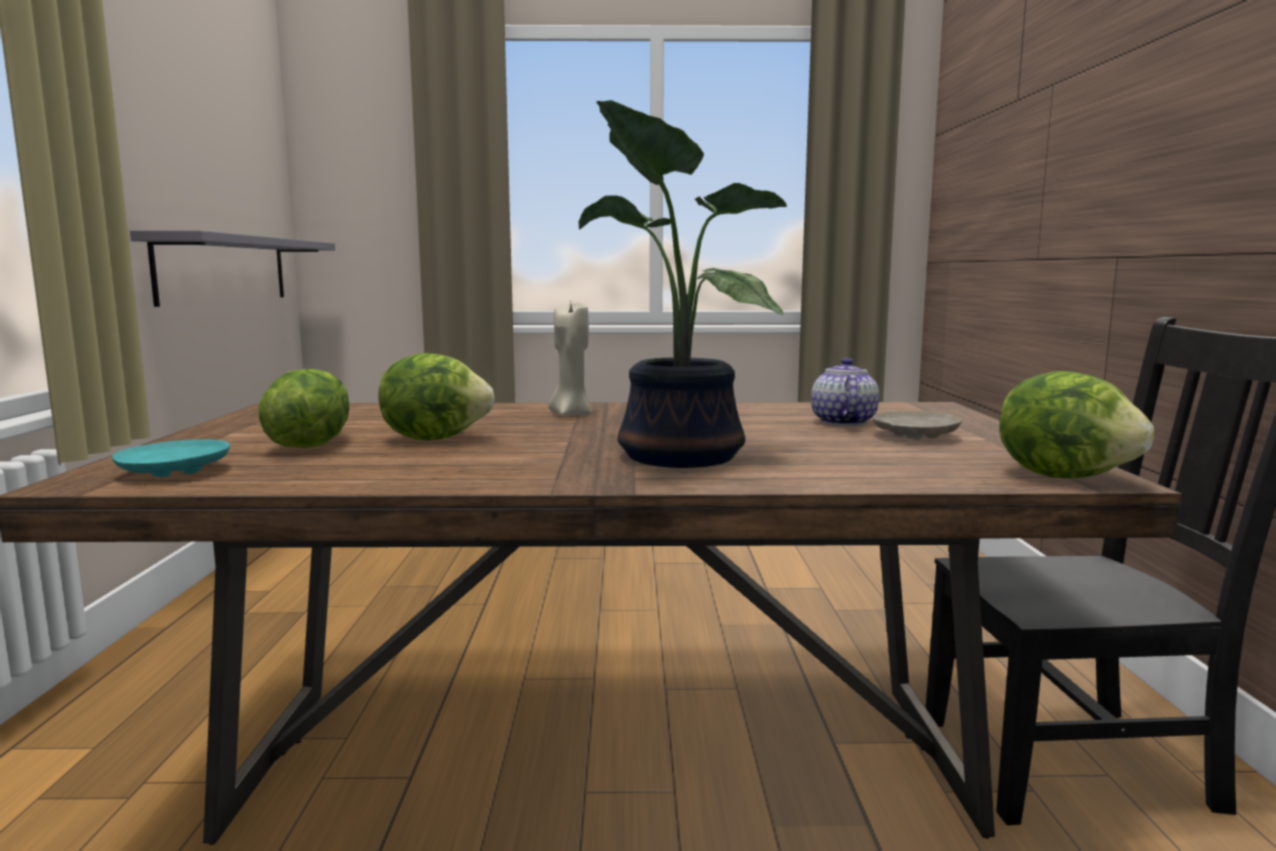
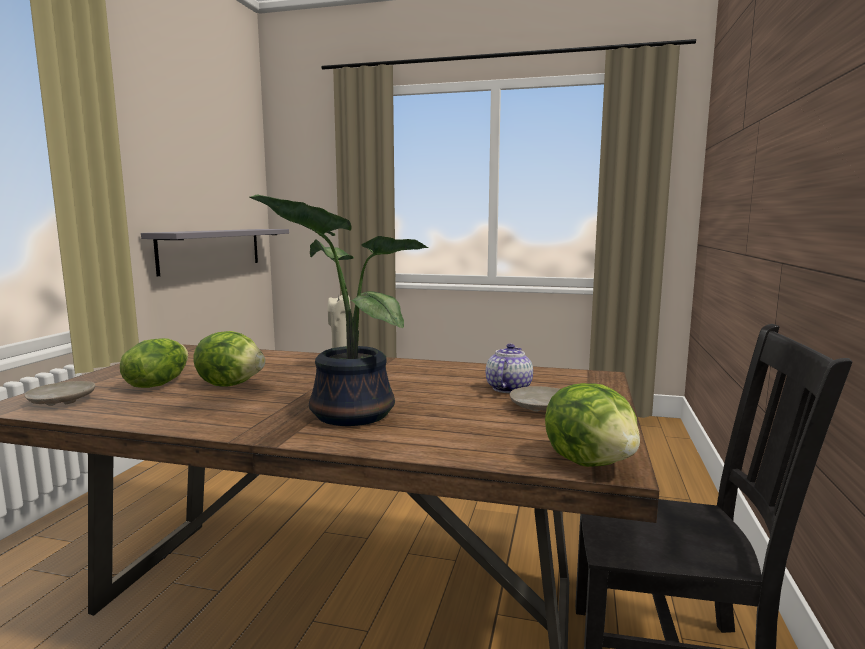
camera: 15 degrees right, 0 degrees up
turquoise plate [112,440,230,477] -> beige plate [24,381,96,406]

